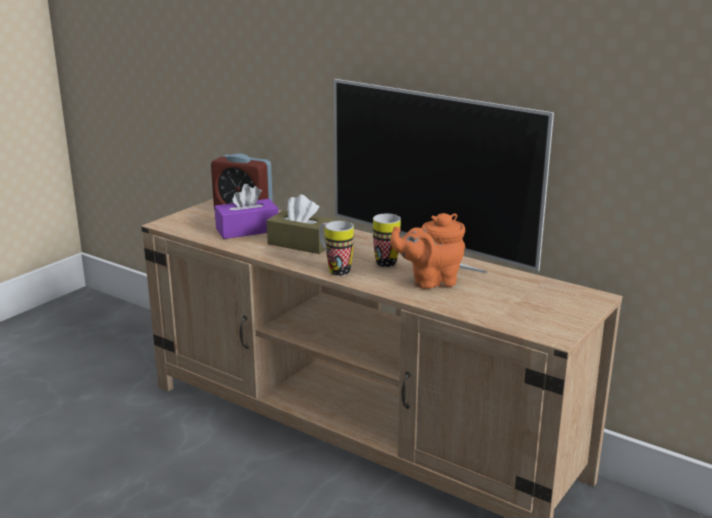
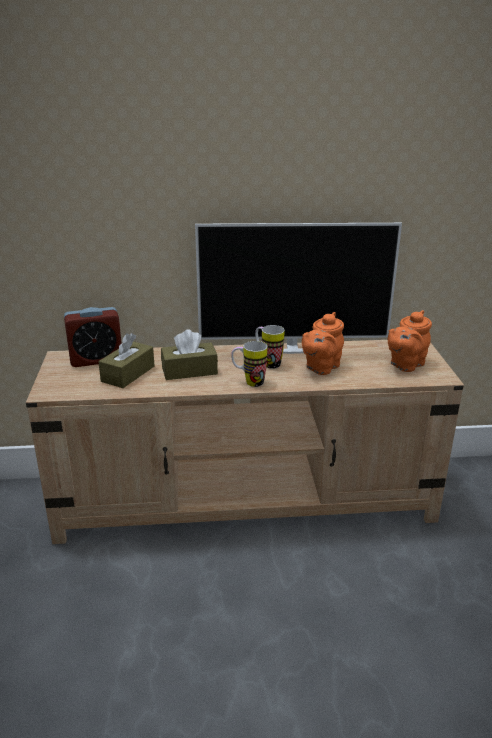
camera: 40 degrees left, 5 degrees up
purple tissue box [215,184,279,239] -> brown tissue box [98,333,155,388]
none -> orange teapot [388,310,432,372]

